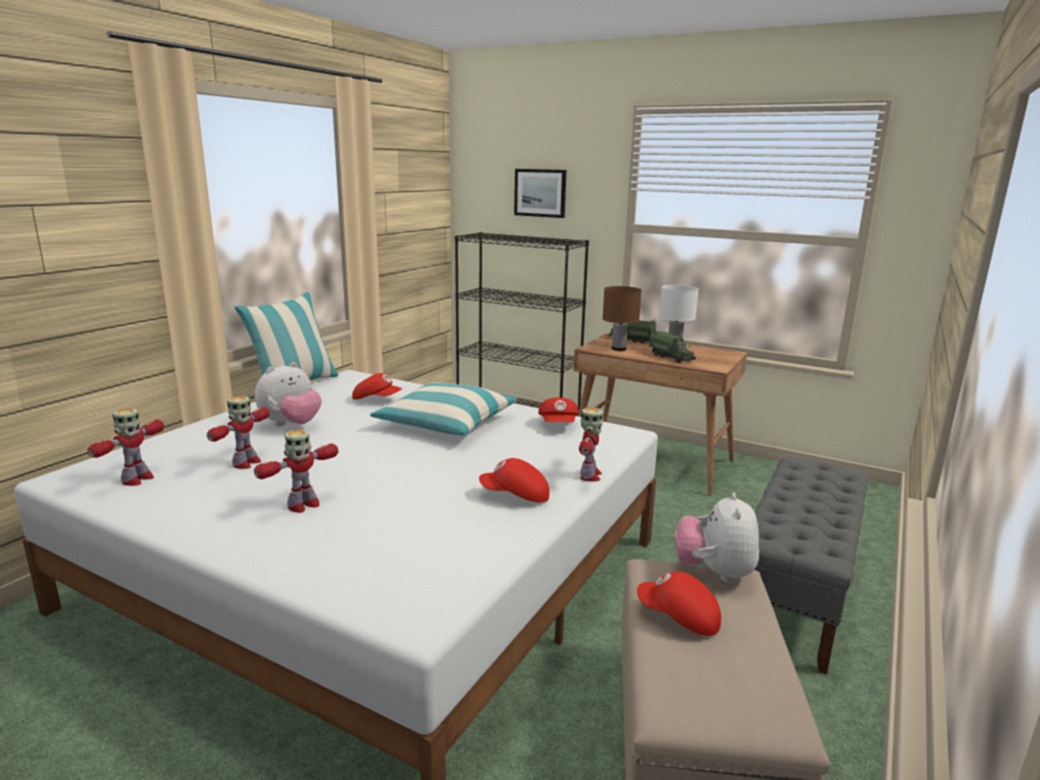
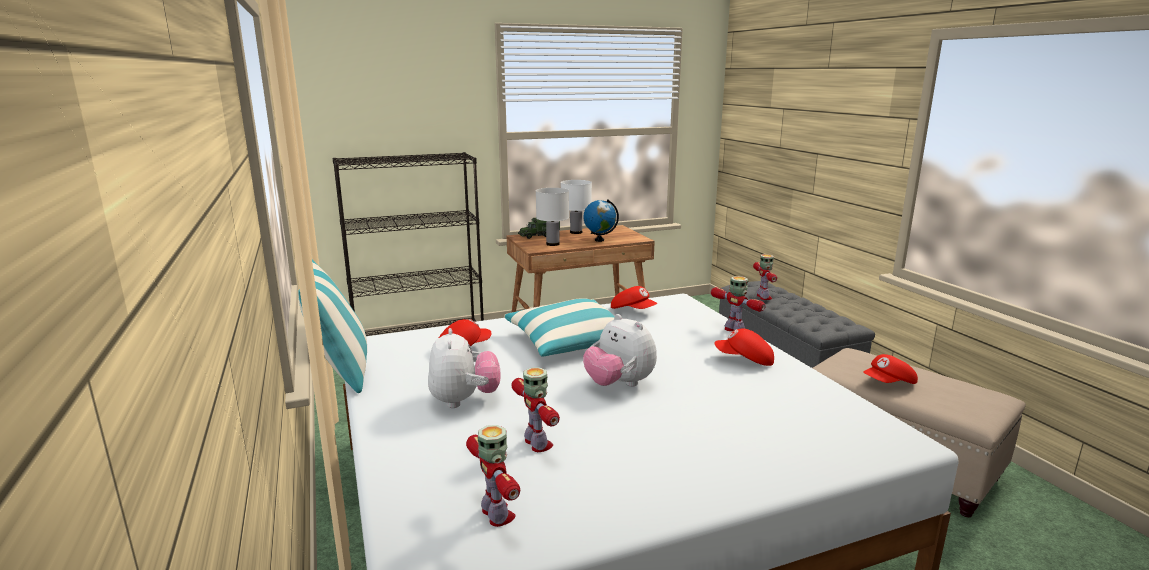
camera: 50 degrees left, 0 degrees up
toy robot [254,429,338,513] -> toy robot moved to [753,254,777,300]
red cap [479,458,549,502] -> red cap turned 60 degrees clockwise [714,328,774,366]
picture [514,169,566,218] -> none
brown table lamp [602,286,642,351] -> white table lamp [536,188,569,246]
toy truck [649,330,696,363] -> globe [583,199,619,242]
plush toy [675,492,759,583] -> plush toy moved to [583,314,657,387]

